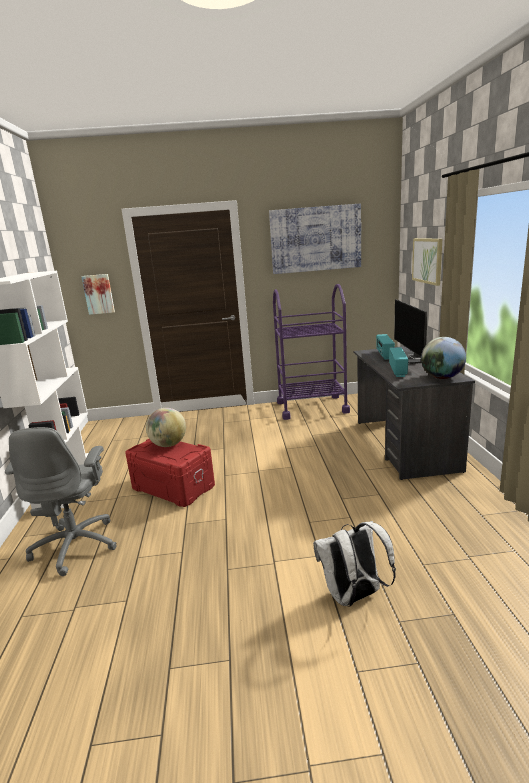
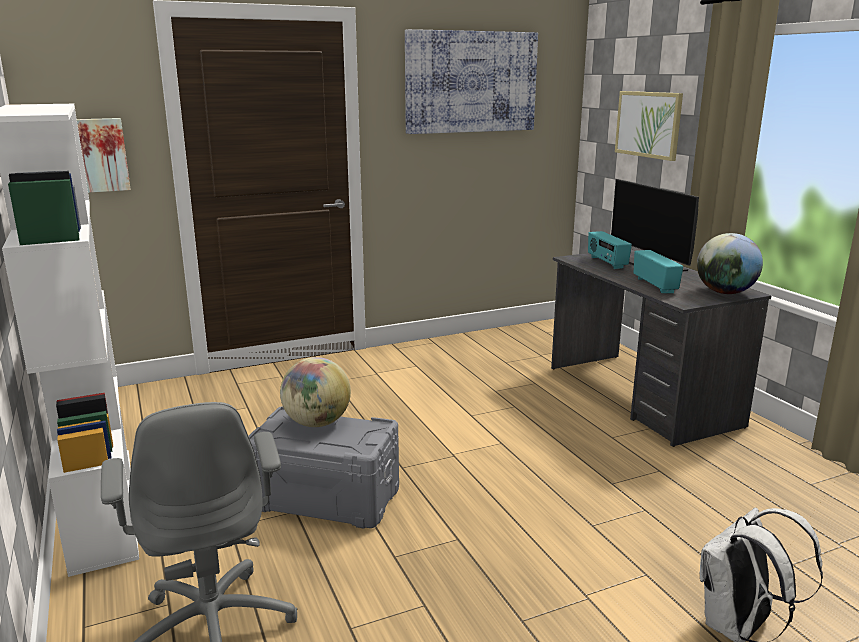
camera: 20 degrees left, 0 degrees up
red storage box [125,439,215,507] -> grey storage box [249,406,399,529]
purple cart [273,284,350,420] -> none

